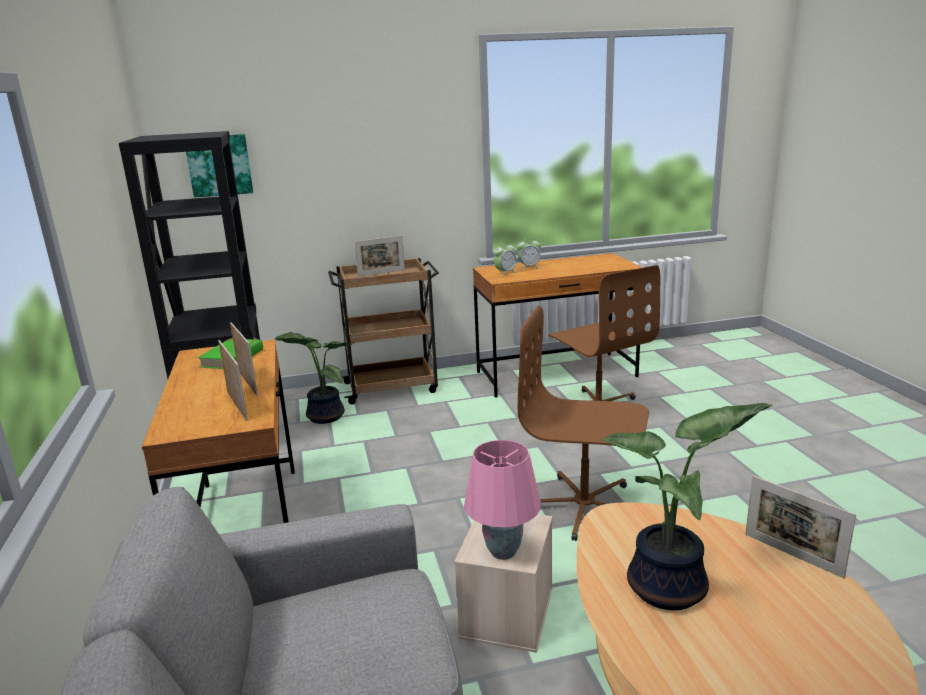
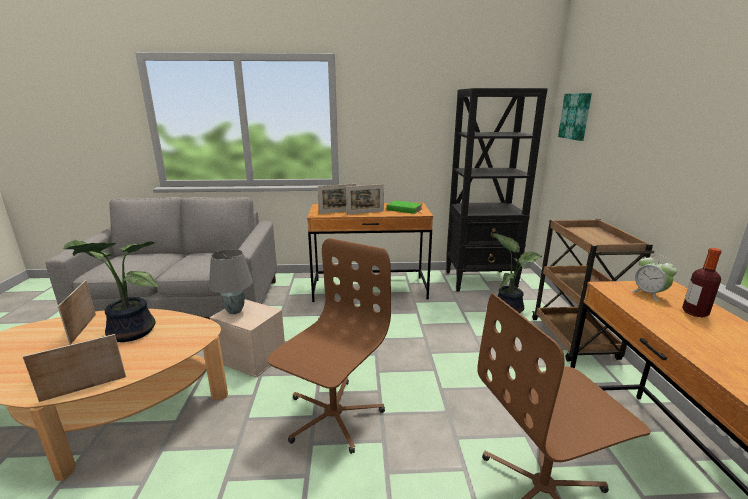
camera: 100 degrees right, 0 degrees up
picture frame [354,235,405,277] -> picture frame moved to [58,280,96,345]
pink table lamp [464,440,541,560] -> grey table lamp [209,249,253,314]
alarm clock [517,237,541,270] -> bottle [682,248,721,318]

